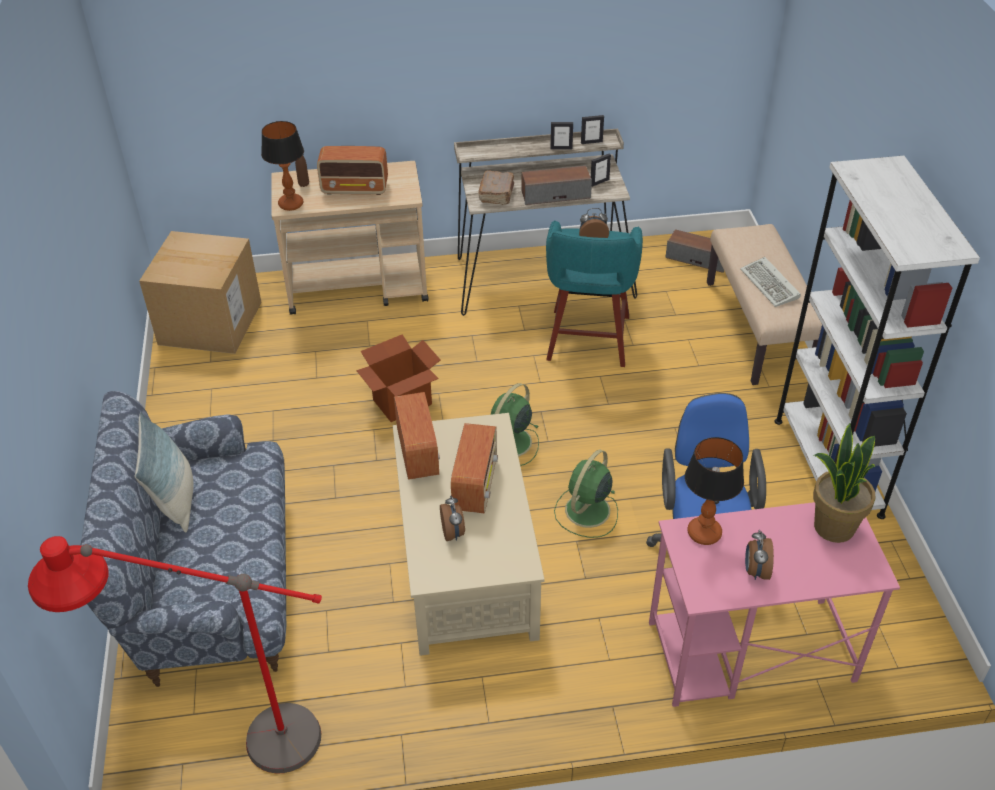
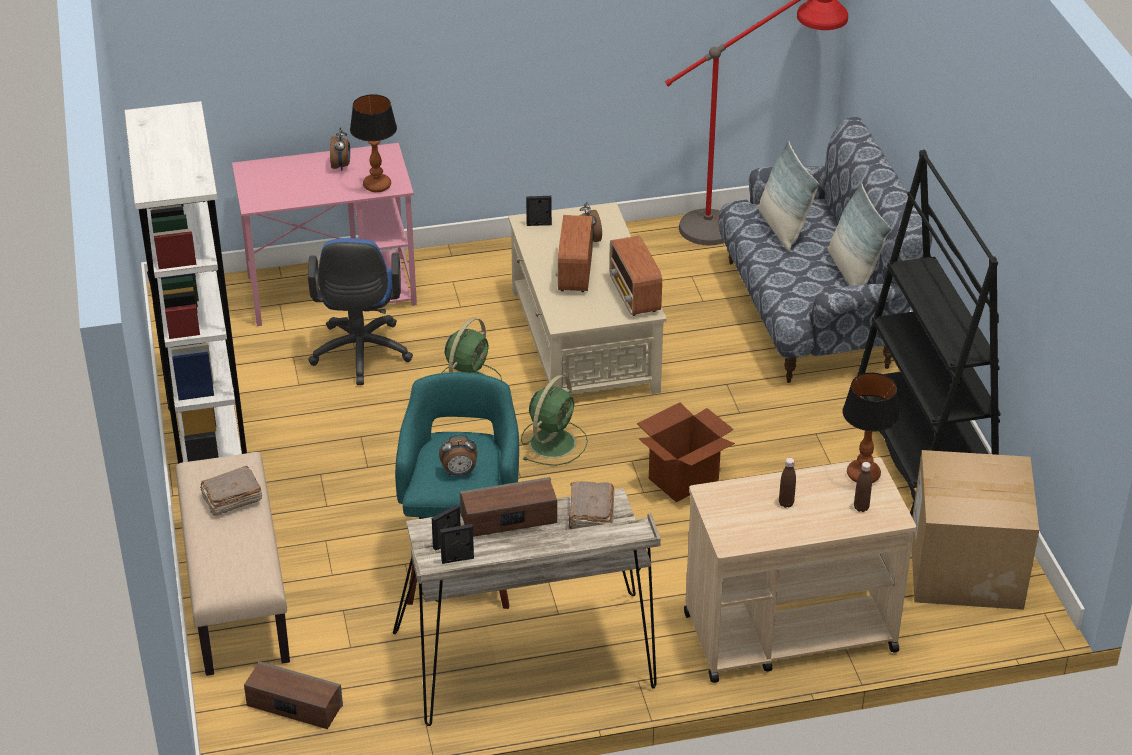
camera: 175 degrees right, 5 degrees down
radio [317,146,388,195] -> brown bottle [779,458,796,508]
picture frame [550,122,573,149] -> picture frame moved to [526,196,552,226]
keyboard [740,257,801,307] -> brown book [200,466,262,516]
potted plant [813,423,876,543] -> none
none -> pillow [758,141,819,251]
none -> black bookcase [857,149,1001,516]

